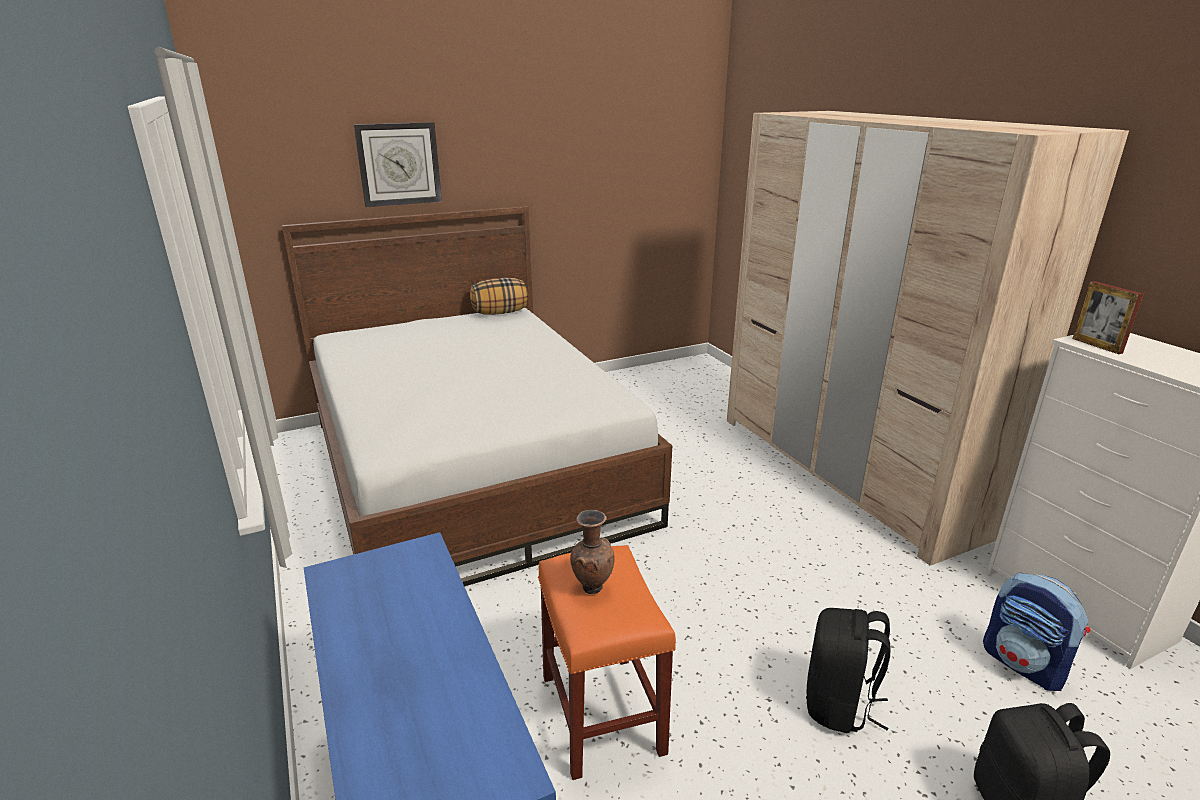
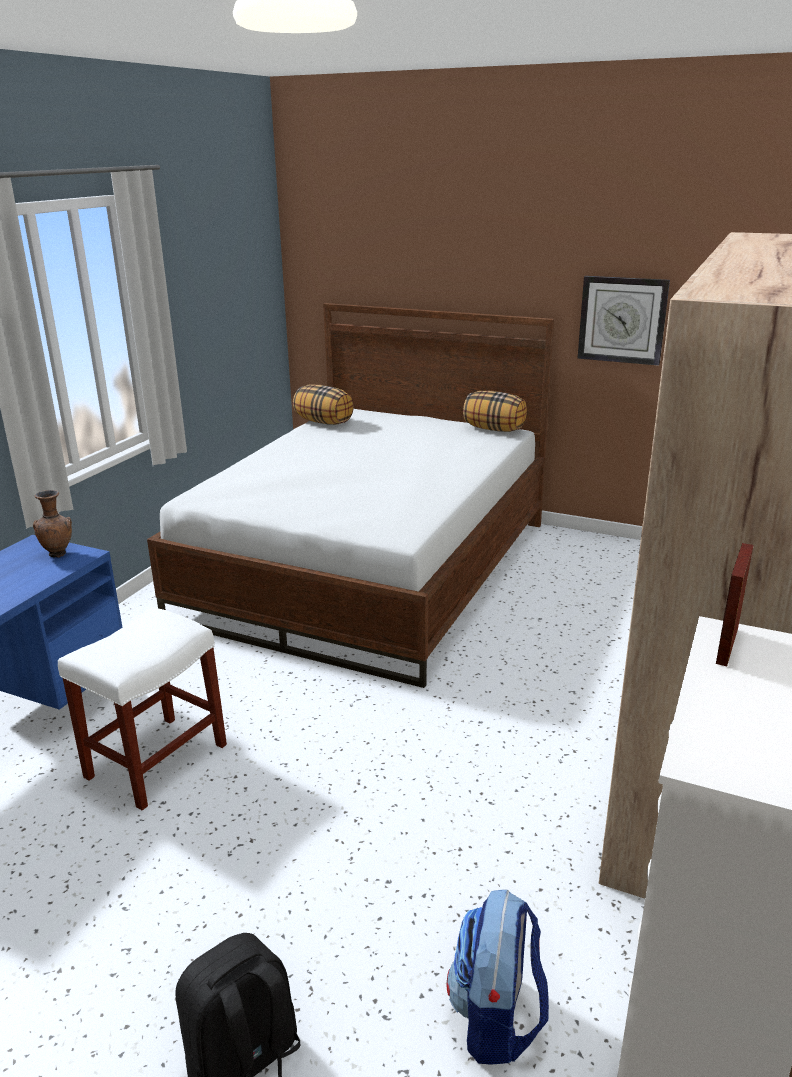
camera: 50 degrees right, 0 degrees up
wall clock [354,122,442,207] -> wall clock moved to [577,276,670,366]
orange stool [538,545,676,780] -> white stool [58,607,227,810]
brown vase [570,510,615,594] -> brown vase moved to [33,490,72,558]
black backpack [806,608,891,733] -> none
none -> pillow [293,384,354,425]

